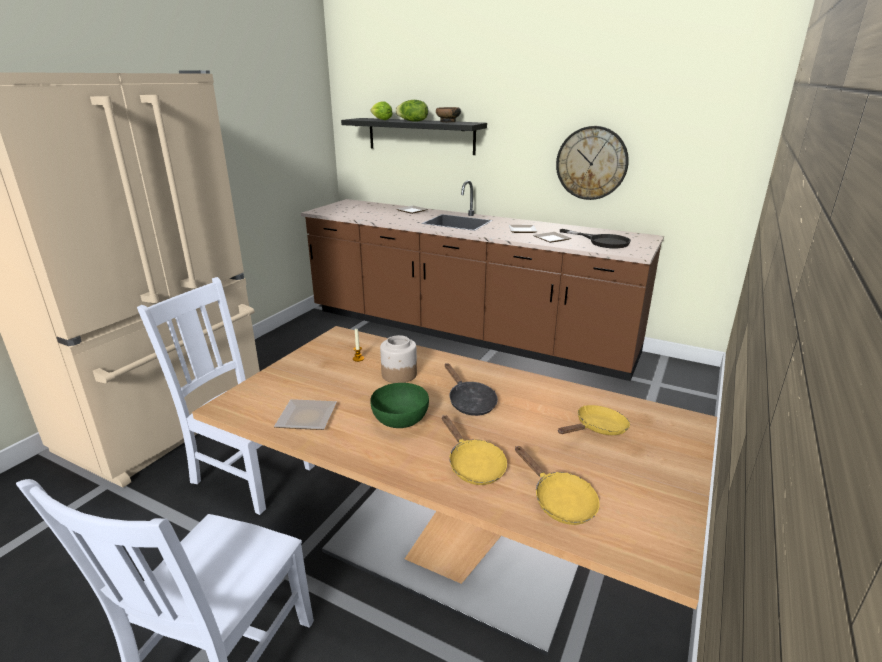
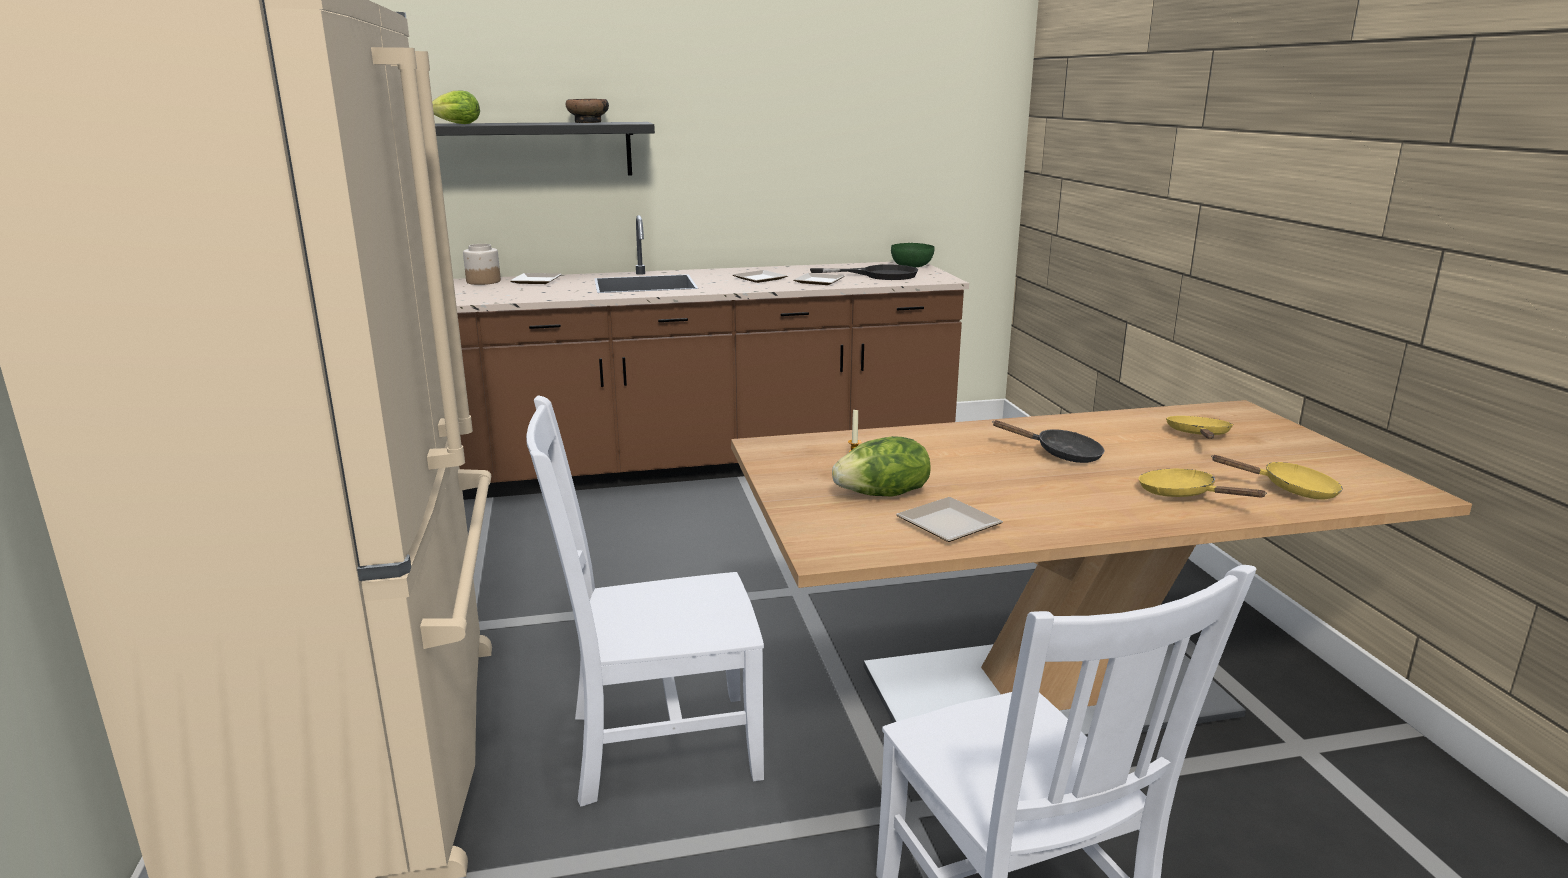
camera: 40 degrees left, 5 degrees down
green bowl [371,383,429,428] -> green bowl moved to [891,243,934,267]
jar [380,335,417,383] -> jar moved to [463,244,501,285]
lettuce [395,100,428,122] -> lettuce moved to [832,436,931,497]
yellow frying pan [442,415,507,485] -> yellow frying pan turned 150 degrees counterclockwise [1139,469,1267,497]
wall clock [556,126,629,200] -> none

